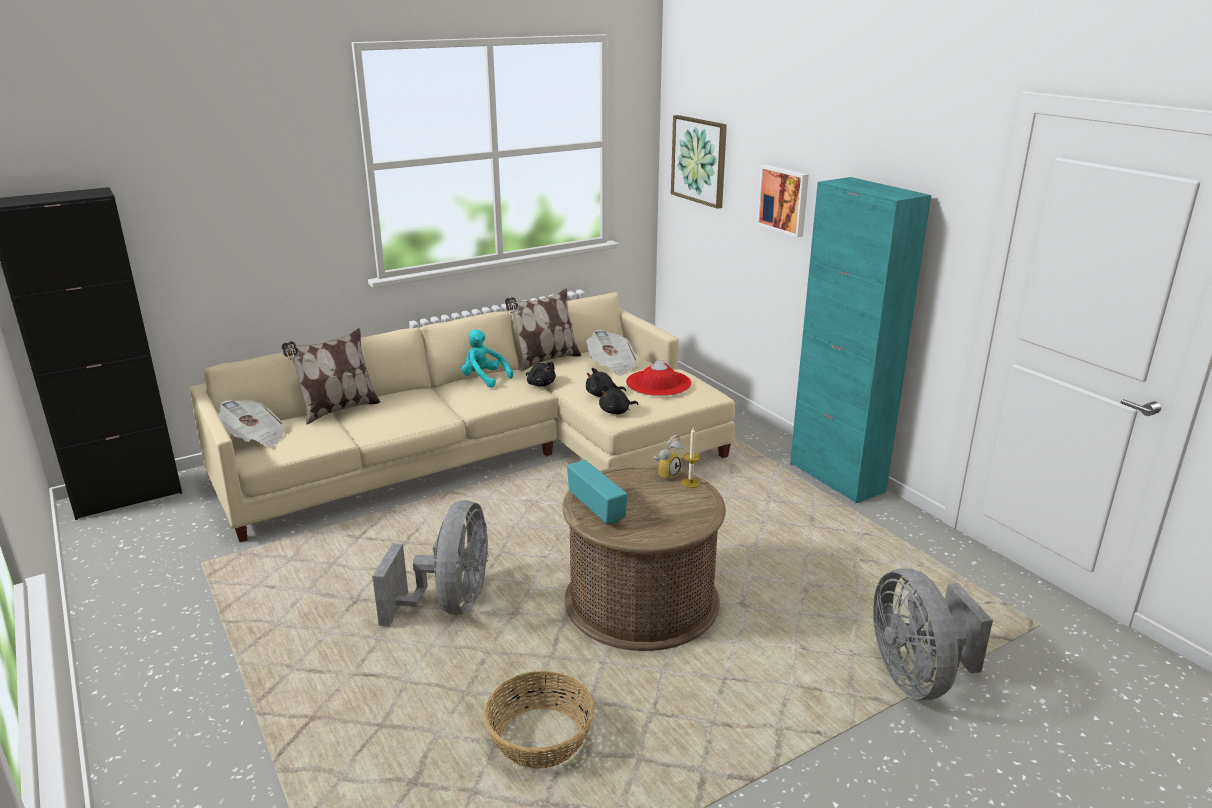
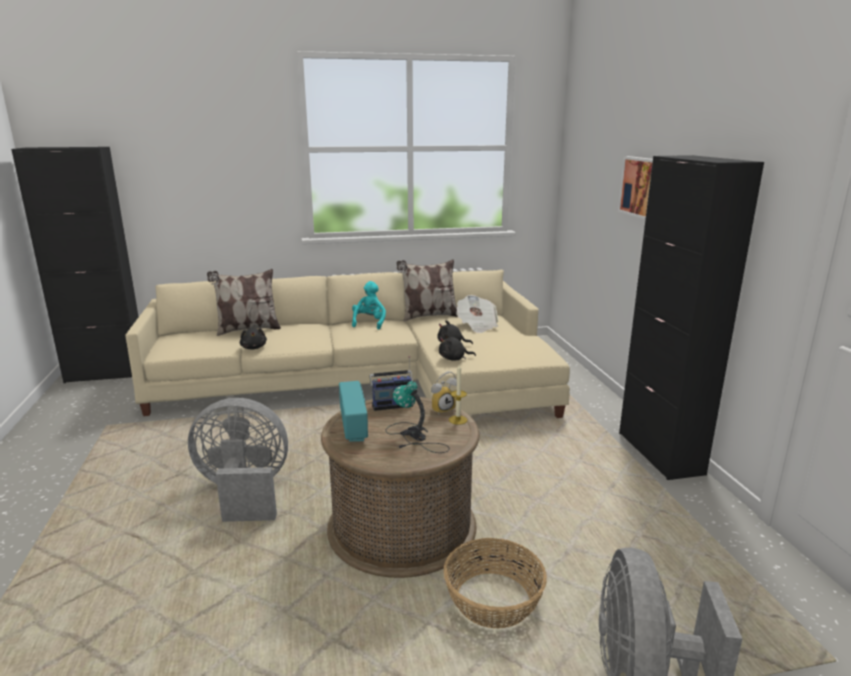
camera: 20 degrees right, 5 degrees down
newspaper [217,400,287,447] -> none
grey fan [372,500,489,627] -> grey fan turned 120 degrees counterclockwise [188,398,288,522]
turquoise plush toy [461,329,513,388] -> turquoise plush toy turned 45 degrees clockwise [352,281,386,330]
basket [484,671,595,769] -> basket moved to [444,538,547,629]
black plush toy [526,362,556,387] -> black plush toy moved to [240,328,267,350]
red hat [626,360,692,396] -> none
picture [671,115,727,209] -> none
turquoise cabinet [790,177,931,503] -> black cabinet [619,155,764,480]
none -> radio [369,356,413,411]
none -> table lamp [386,381,450,453]

